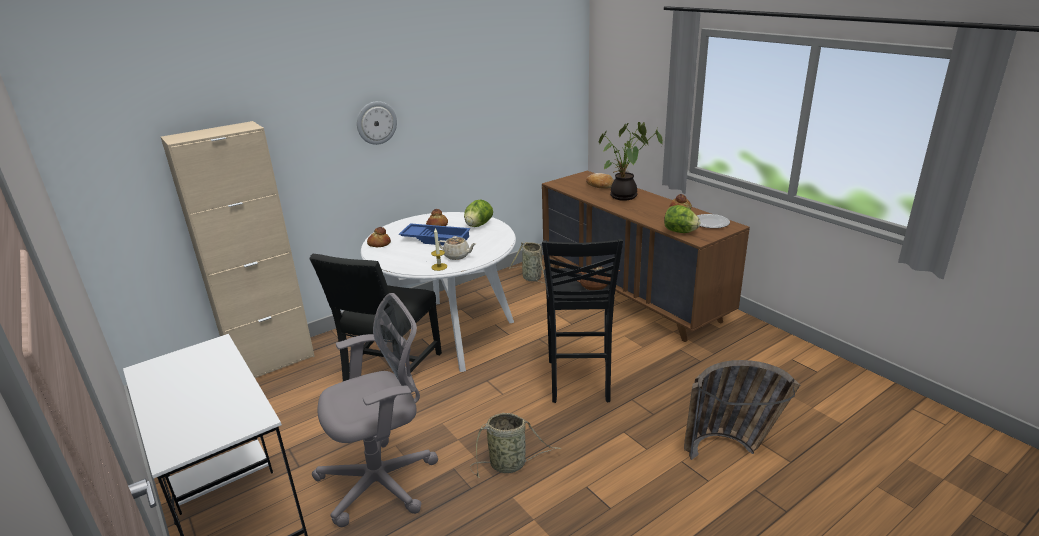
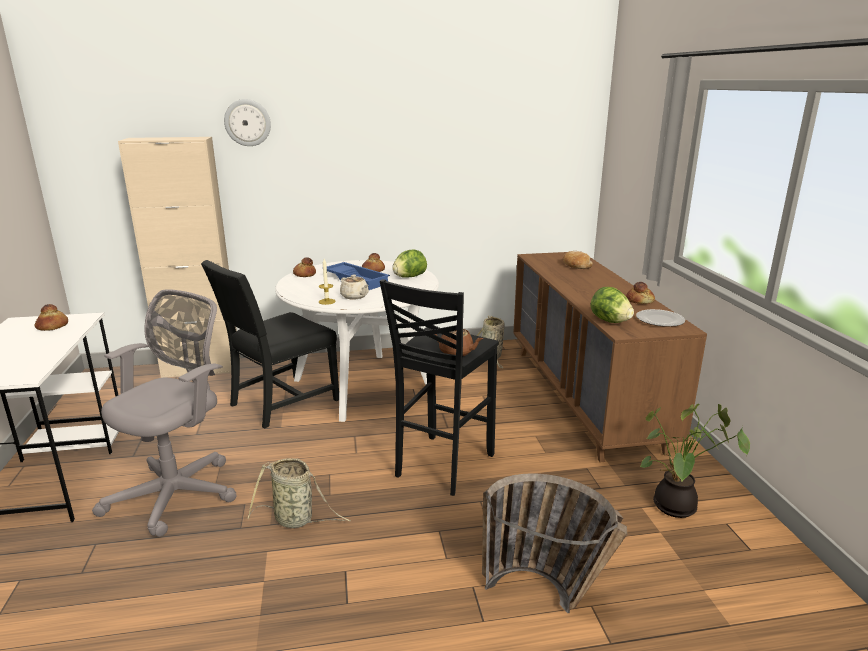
camera: 25 degrees right, 5 degrees down
grey office chair [312,293,438,527] -> grey office chair turned 60 degrees counterclockwise [92,289,237,537]
wall clock [357,101,397,145] -> wall clock moved to [224,99,271,146]
potted plant [599,122,663,201] -> potted plant moved to [640,404,750,518]
none -> bread [35,304,68,331]

